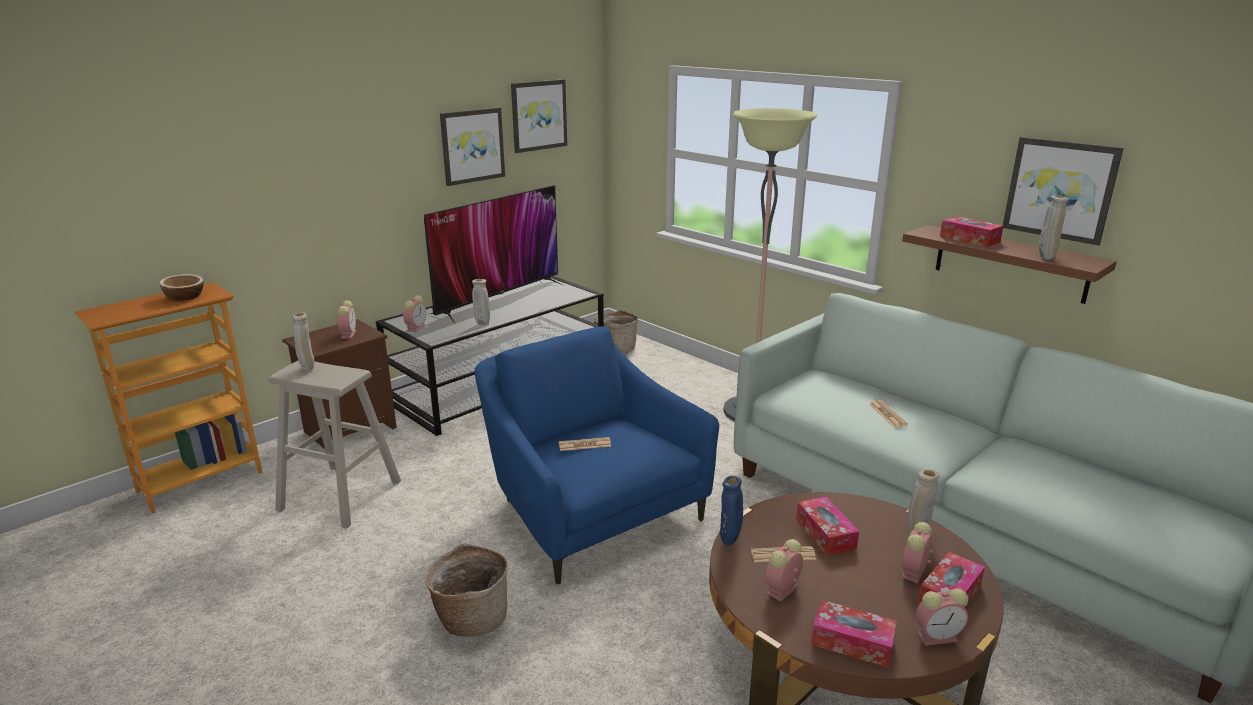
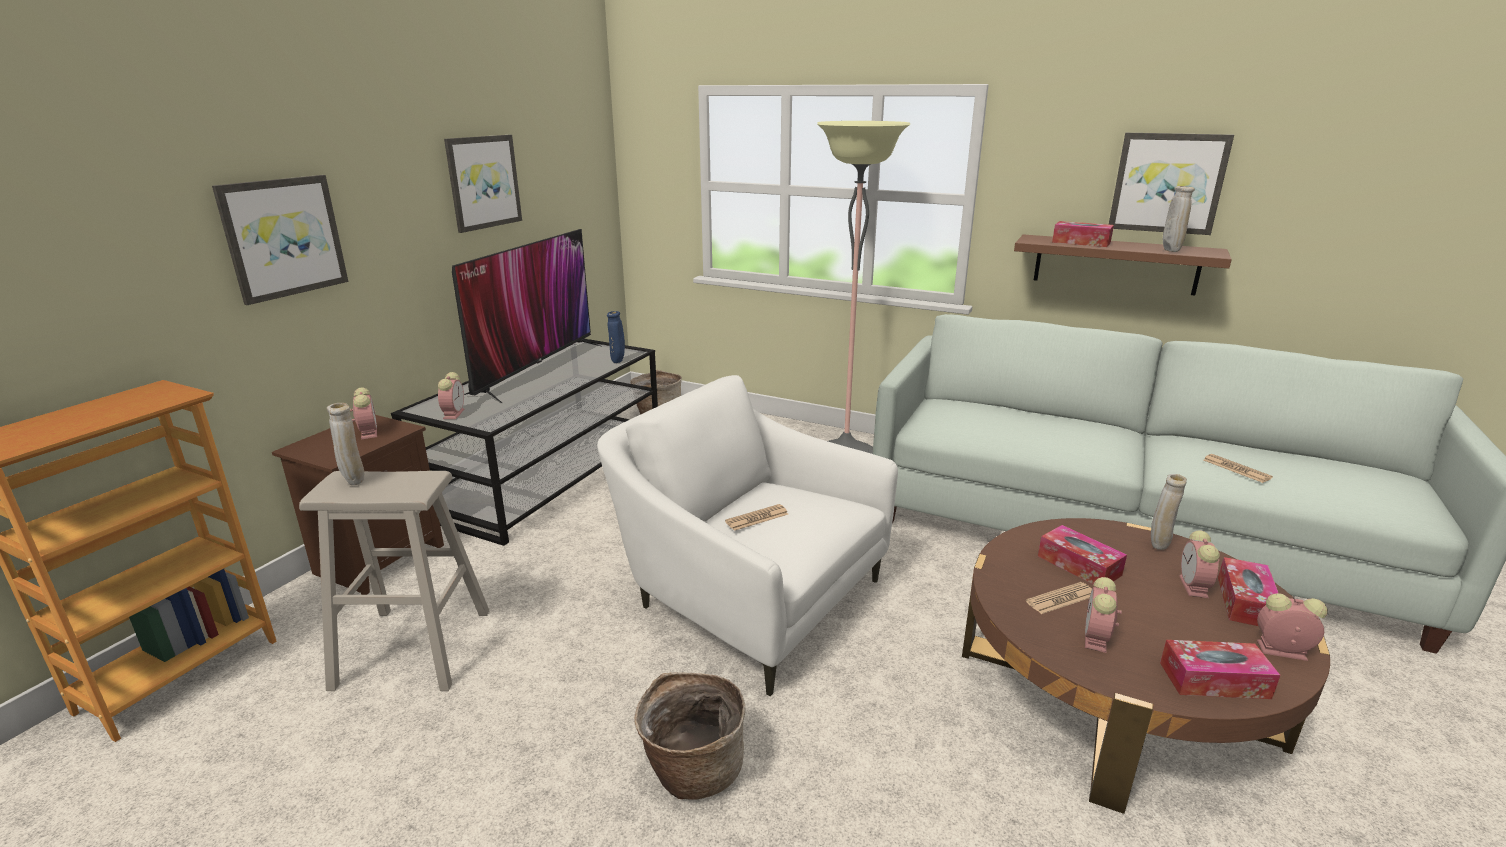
camera: 20 degrees left, 0 degrees up
bowl [160,274,204,301] -> none
beige vase [472,279,490,326] -> none
blue armchair [475,326,719,585] -> white armchair [597,375,898,696]
picture [511,79,567,153] -> picture moved to [212,175,348,305]
blue vase [720,476,743,545] -> blue vase moved to [607,311,625,363]
newspaper [869,400,908,427] -> newspaper moved to [1204,454,1273,483]
alarm clock [916,588,968,646] -> alarm clock turned 135 degrees counterclockwise [1257,593,1328,661]

